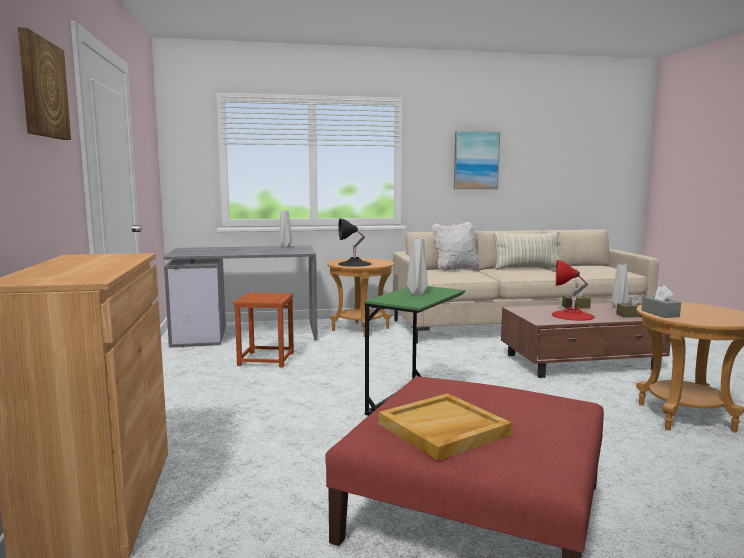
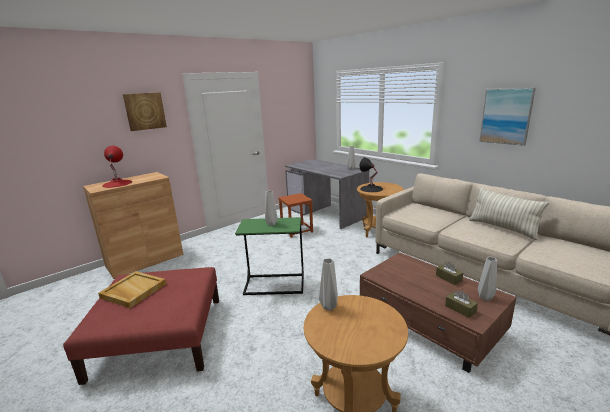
camera: 60 degrees right, 10 degrees up
white pillow [432,222,480,272] -> none
red table lamp [551,260,595,321] -> red table lamp moved to [102,146,132,188]
grey tissue box [641,286,681,318] -> grey vase [319,258,338,311]

